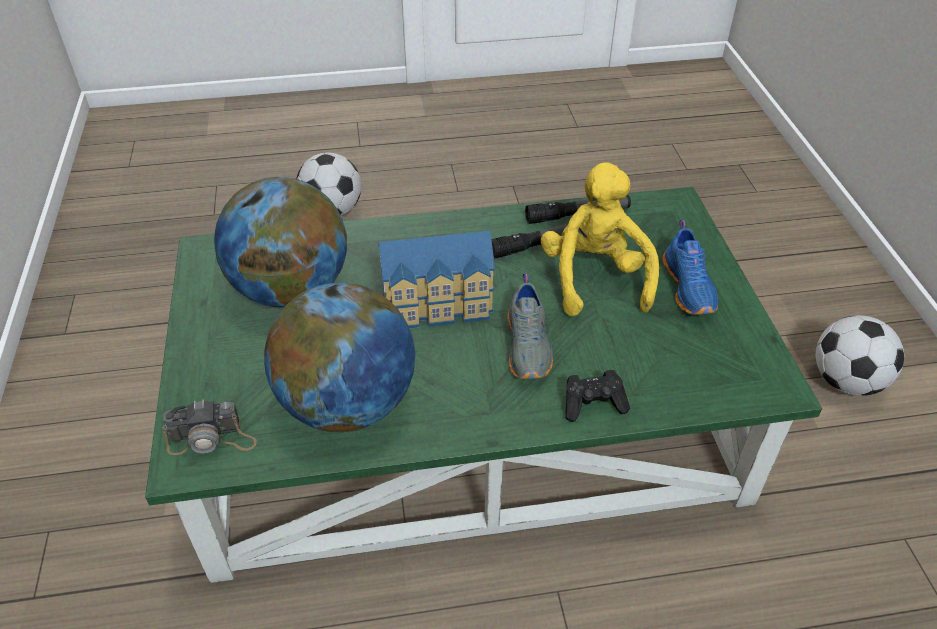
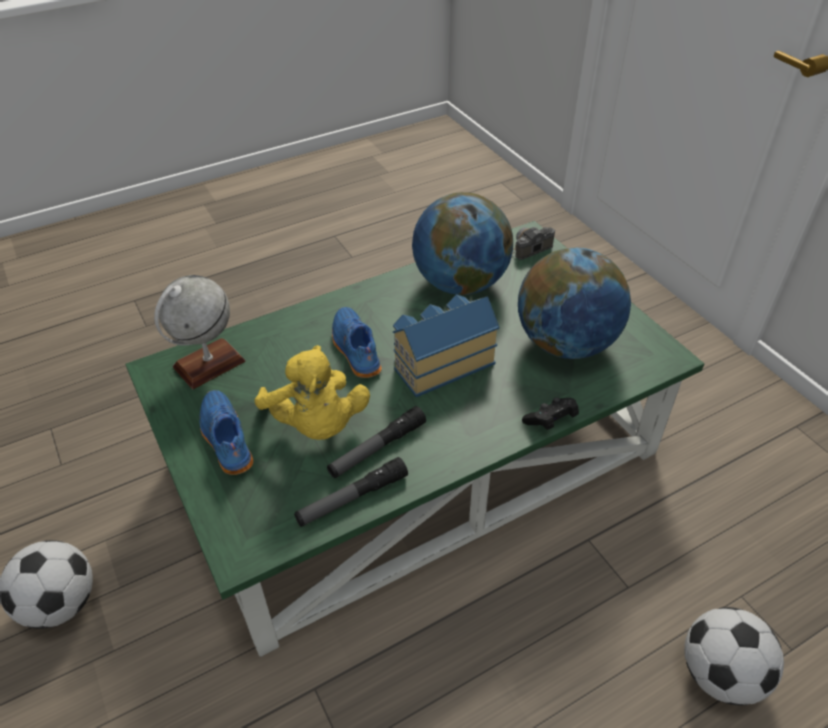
camera: 160 degrees right, 0 degrees up
grey shoe [507,274,553,379] -> blue shoe [332,307,382,378]
black game controller [565,370,630,422] -> black game controller moved to [522,397,579,430]
none -> globe [154,275,245,389]

